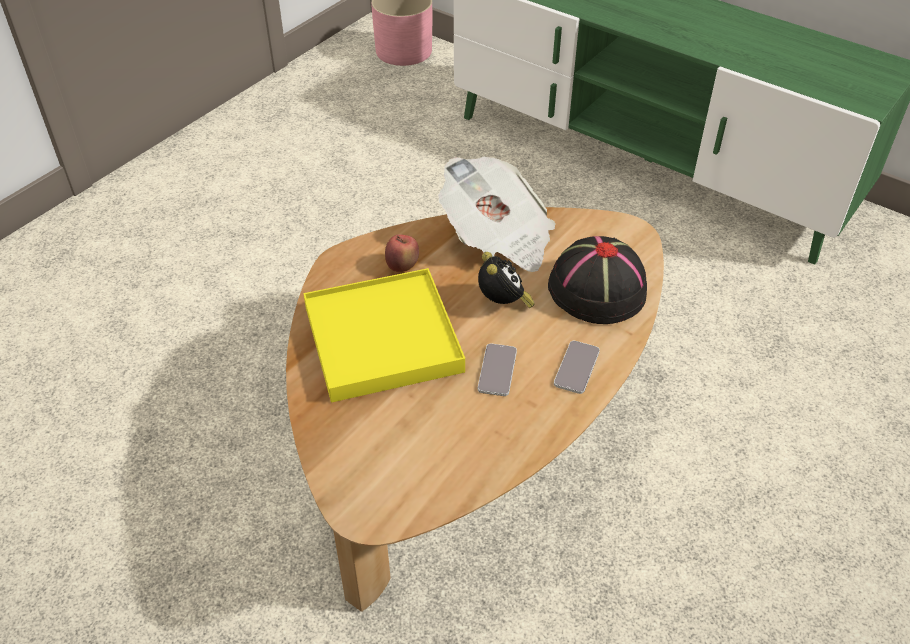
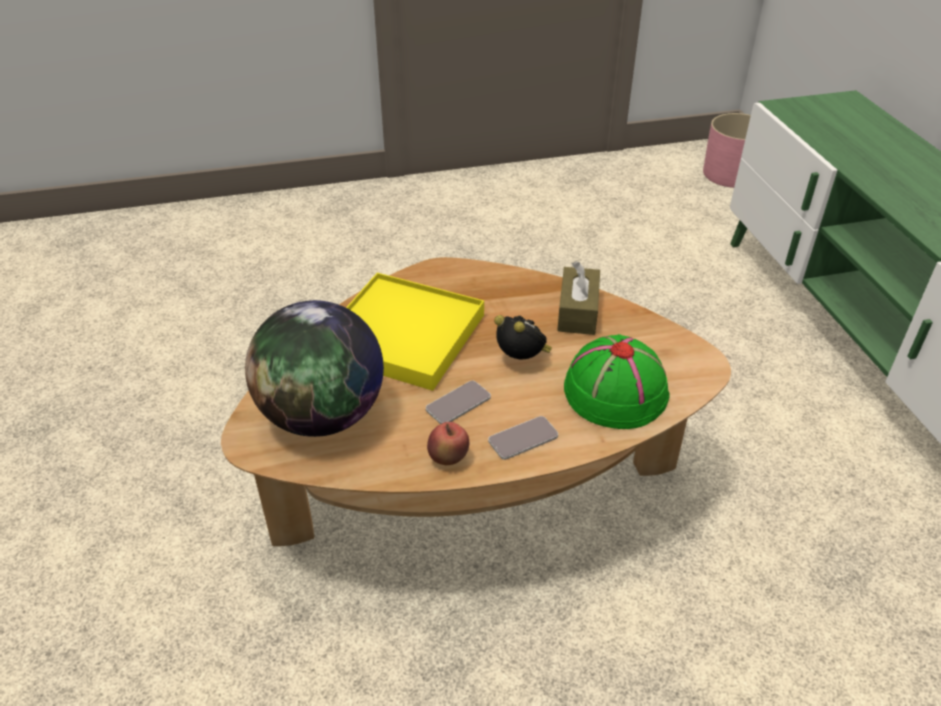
camera: 40 degrees right, 5 degrees down
apple [385,234,419,272] -> apple moved to [427,422,469,465]
newspaper [438,156,556,272] -> brown tissue box [557,261,600,335]
alarm clock [478,252,535,308] -> alarm clock turned 75 degrees counterclockwise [494,315,552,359]
black hat [548,236,647,324] -> green hat [564,334,670,429]
none -> globe [245,300,384,437]

